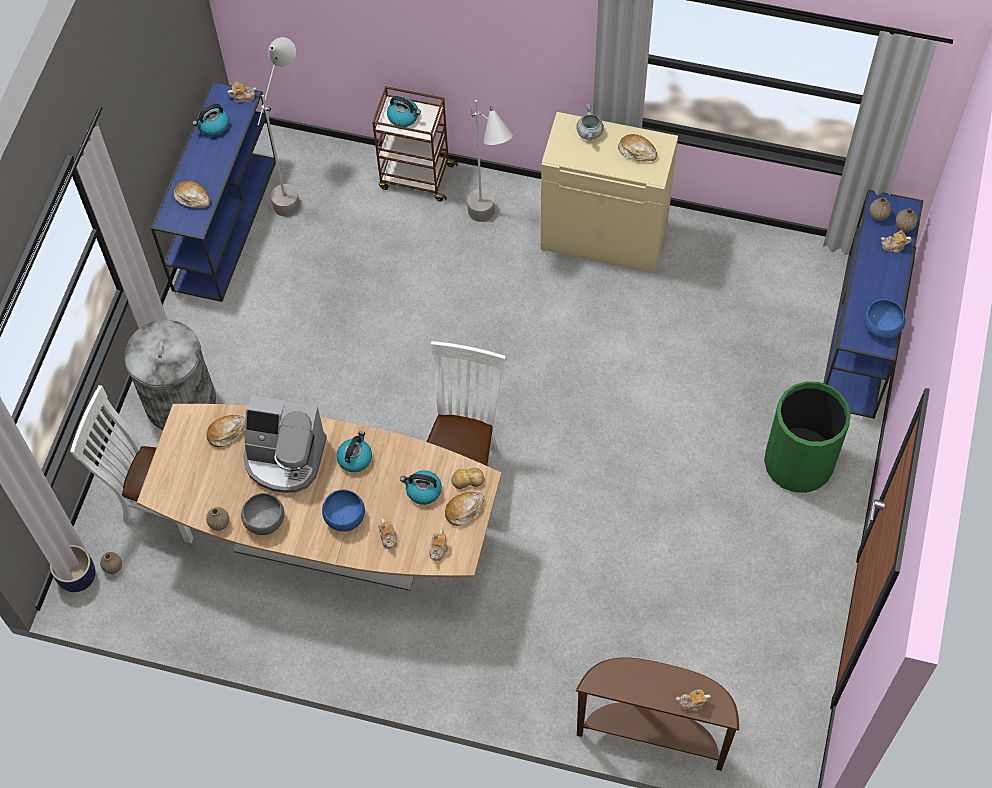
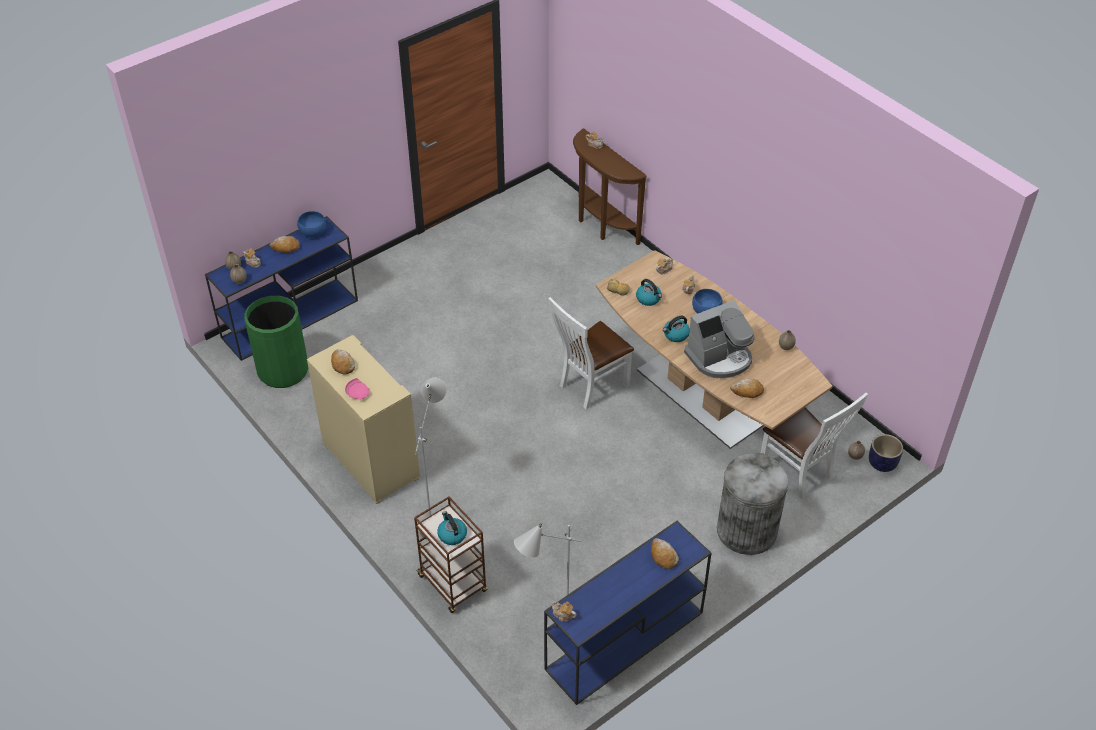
camera: 145 degrees left, 15 degrees down
kettle [192,104,229,136] -> none
grey bowl [241,493,285,535] -> none
coffee machine [243,395,327,493] -> coffee machine turned 105 degrees clockwise [684,300,755,378]
bread [445,492,484,526] -> bread moved to [270,236,300,253]
grey cooking pot [576,104,604,140] -> pink plate [345,378,370,400]
green trash can [764,381,851,493] -> green trash can moved to [244,296,309,388]

